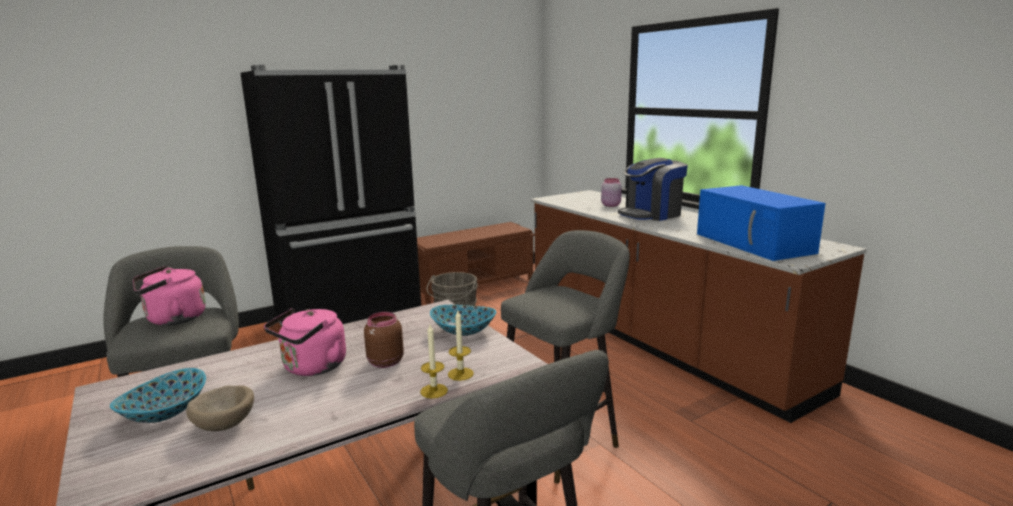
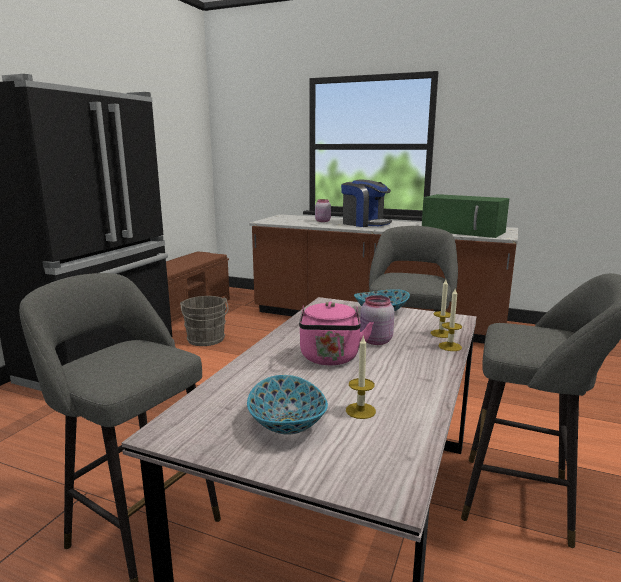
camera: 35 degrees left, 0 degrees up
pink kettle [133,266,206,325] -> none
beige bowl [186,385,254,431] -> candle [346,336,376,419]
brown jar [364,312,404,368] -> pink jar [360,295,394,345]
coffee machine [618,158,688,221] -> coffee machine turned 75 degrees counterclockwise [341,179,392,227]
blue microwave [697,185,825,261] -> green microwave [422,194,509,238]

